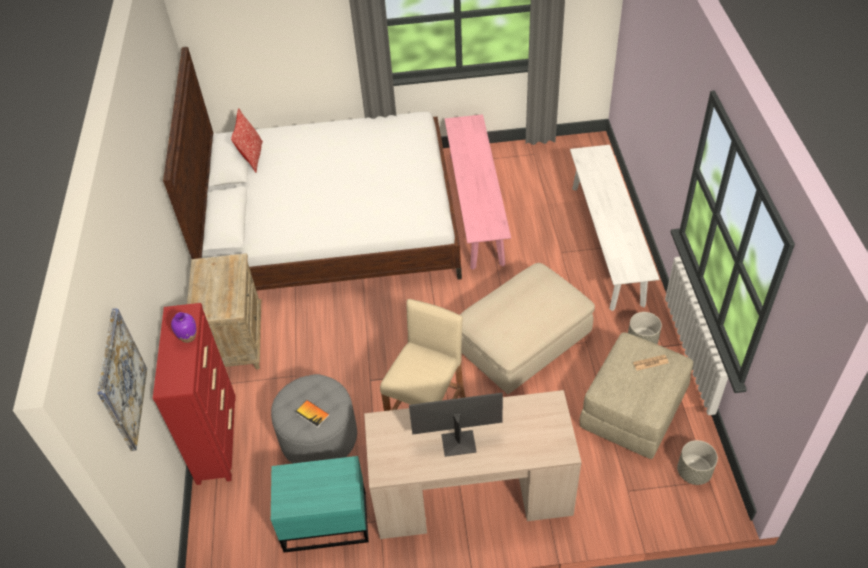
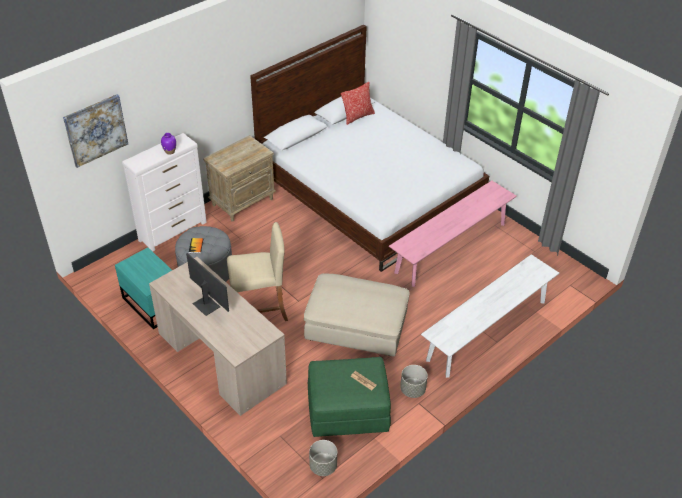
camera: 50 degrees right, 5 degrees down
red dresser [153,303,236,485] -> white dresser [122,133,207,252]
beige ottoman [579,332,693,459] -> green ottoman [308,357,391,437]

